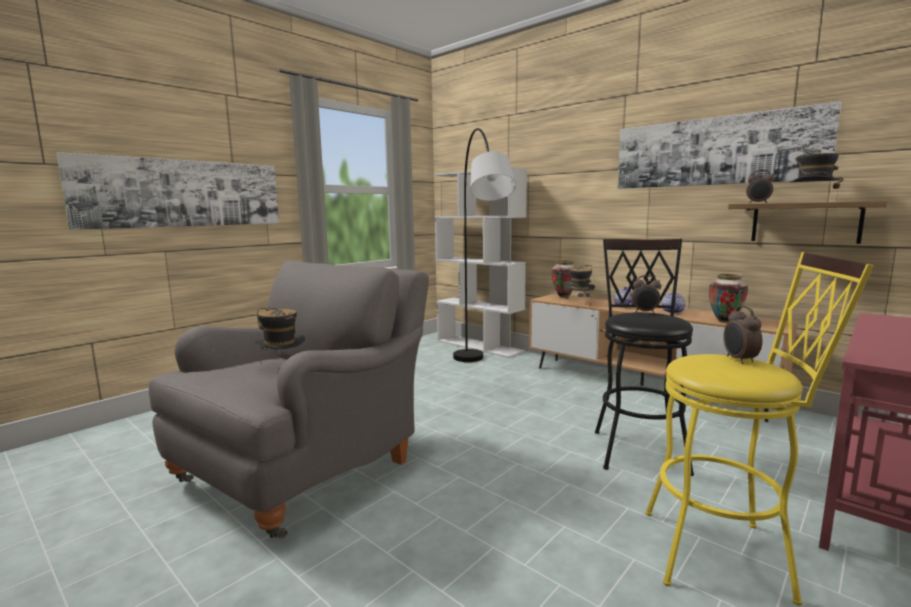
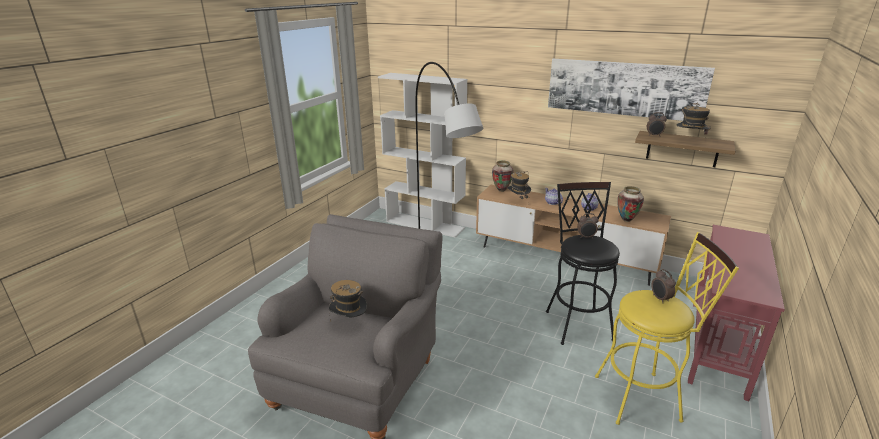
camera: 15 degrees left, 15 degrees up
picture [57,152,279,230] -> none

